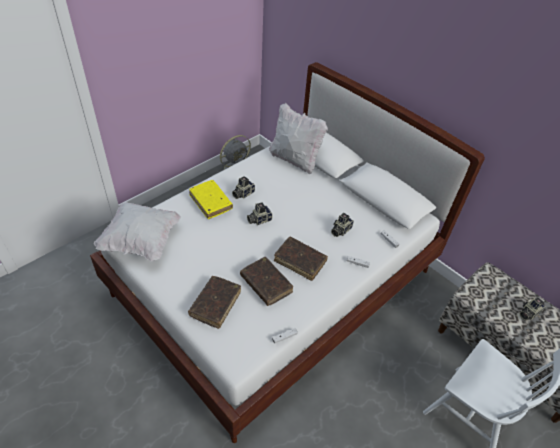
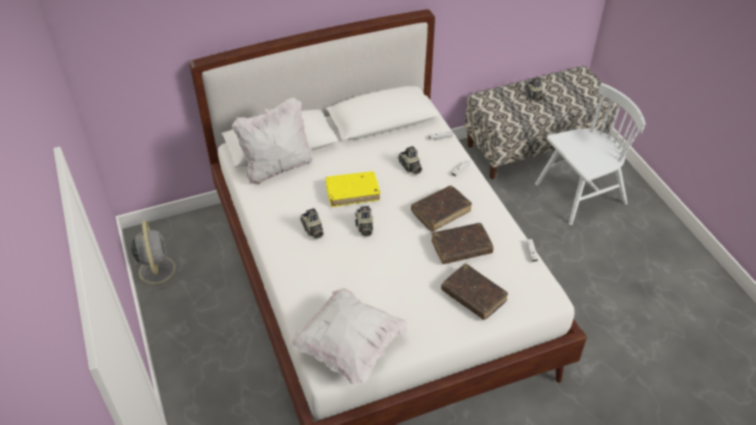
camera: 65 degrees left, 0 degrees up
yellow book [189,180,233,219] -> yellow book moved to [325,171,380,207]

